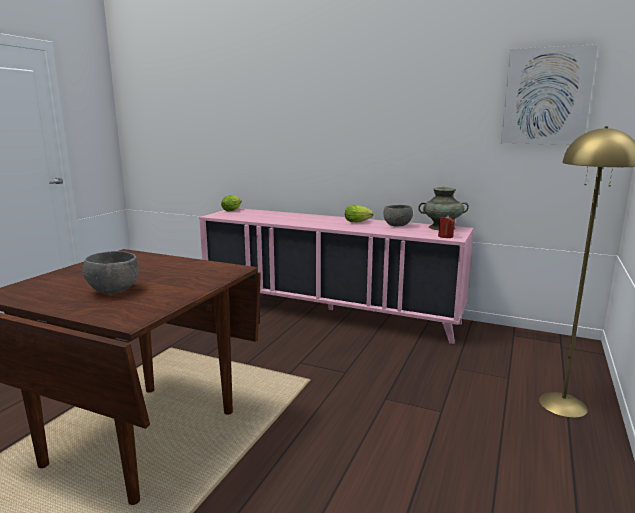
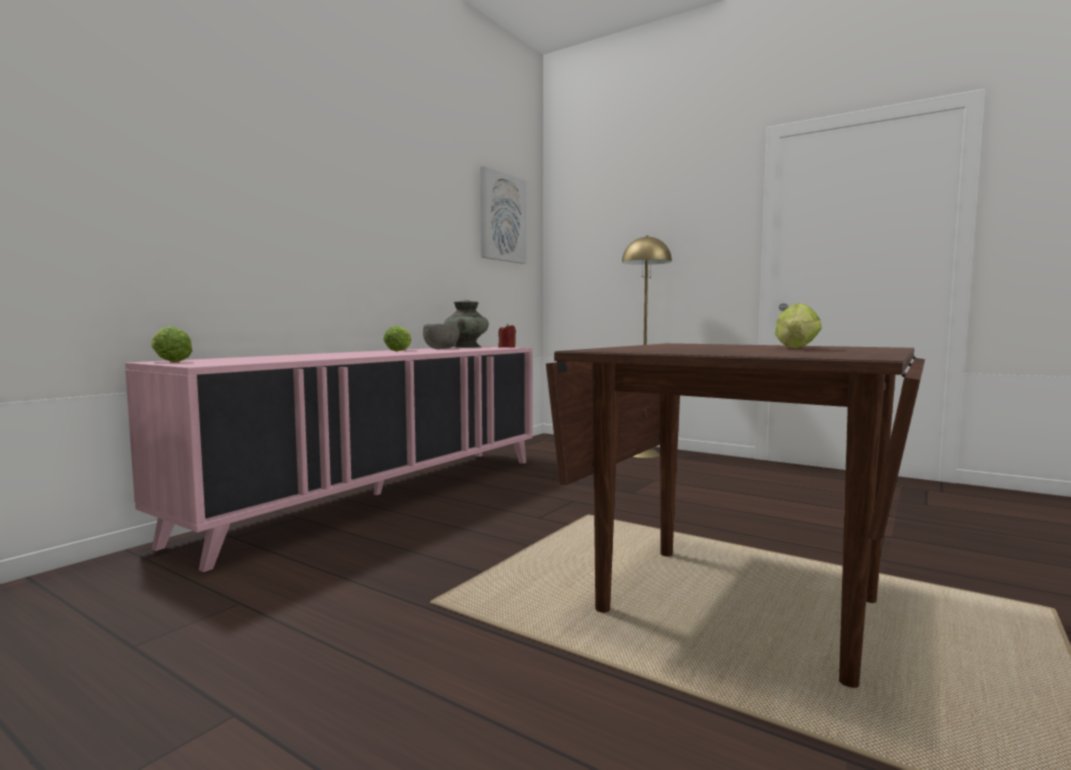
camera: 80 degrees left, 10 degrees down
grey bowl [83,251,139,294] -> lettuce [775,303,822,348]

